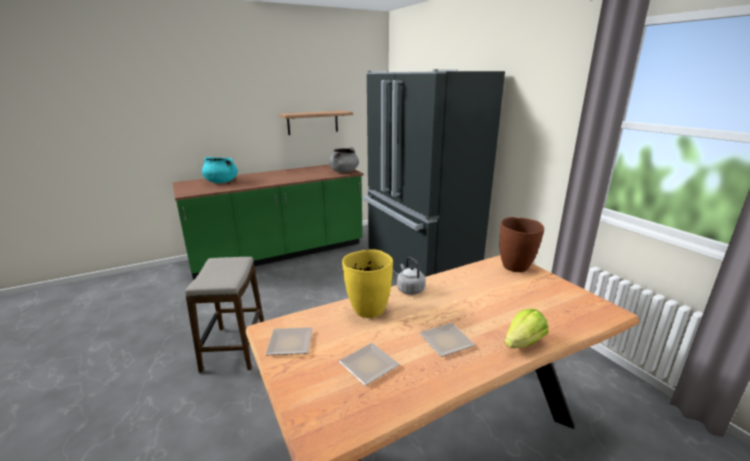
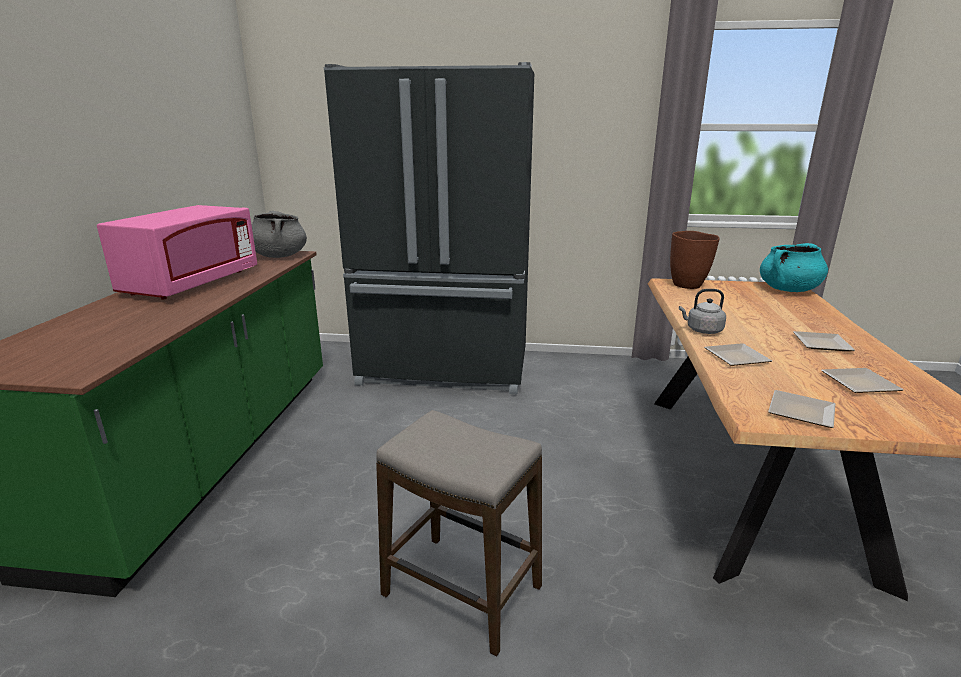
camera: 55 degrees left, 0 degrees up
turquoise cooking pot [202,157,238,183] -> turquoise cooking pot moved to [760,243,828,292]
shelf [279,110,353,135] -> none
yellow vase [342,249,393,318] -> plate [704,343,772,366]
lettuce [505,309,548,348] -> none
none -> pink microwave [97,205,257,300]

